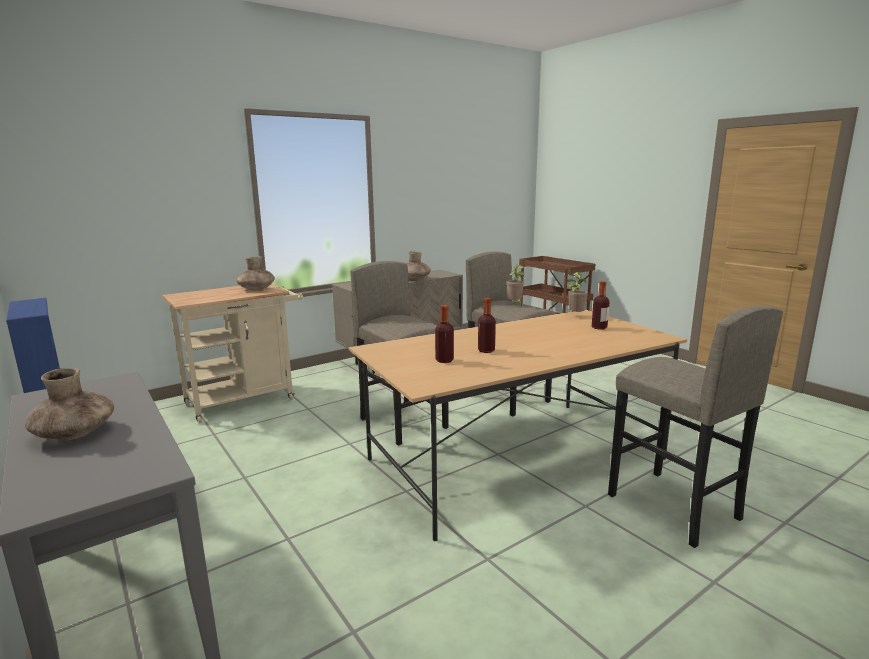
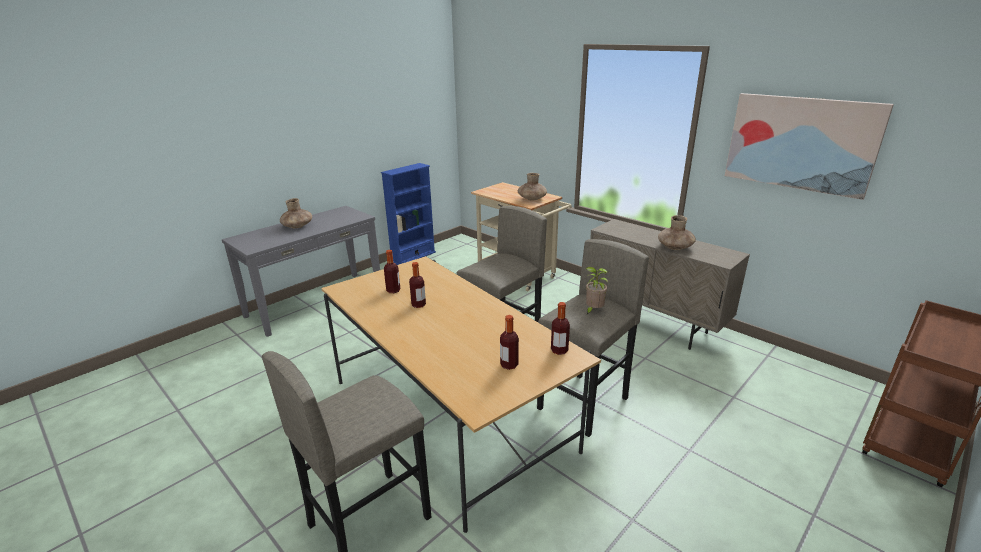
camera: 80 degrees right, 10 degrees up
potted plant [566,272,588,313] -> bottle [551,302,570,355]
none -> picture [725,93,894,200]

